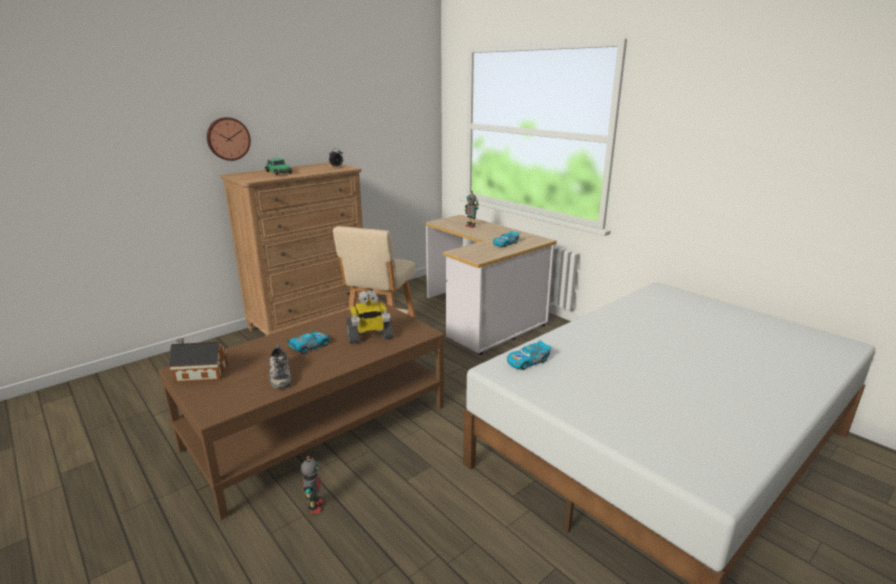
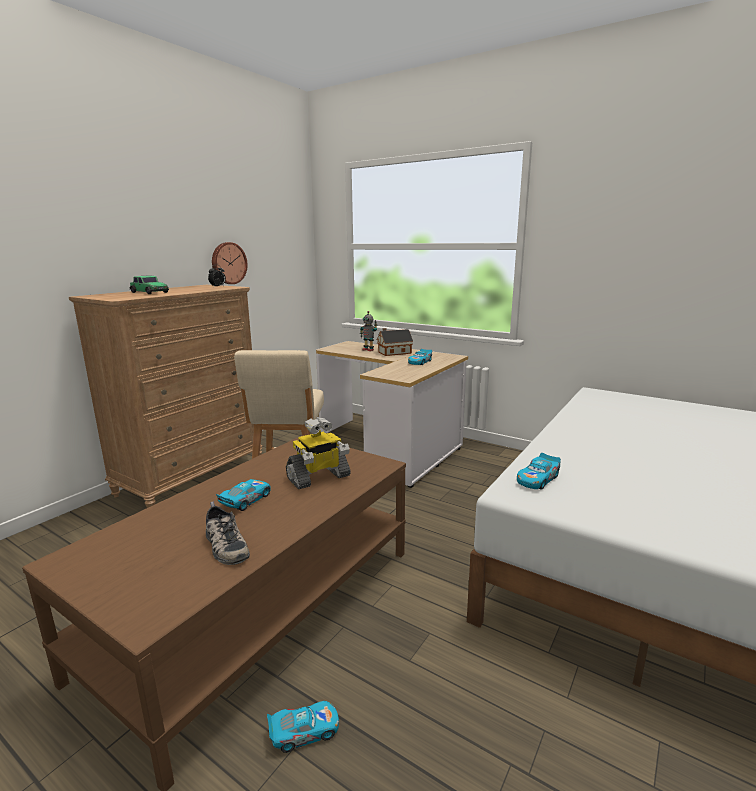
camera: 15 degrees left, 5 degrees down
toy house [168,338,228,382] -> toy house moved to [377,328,413,356]
wall clock [207,117,251,161] -> wall clock moved to [212,242,248,284]
toy robot [301,456,323,513] -> toy car [267,701,339,753]

